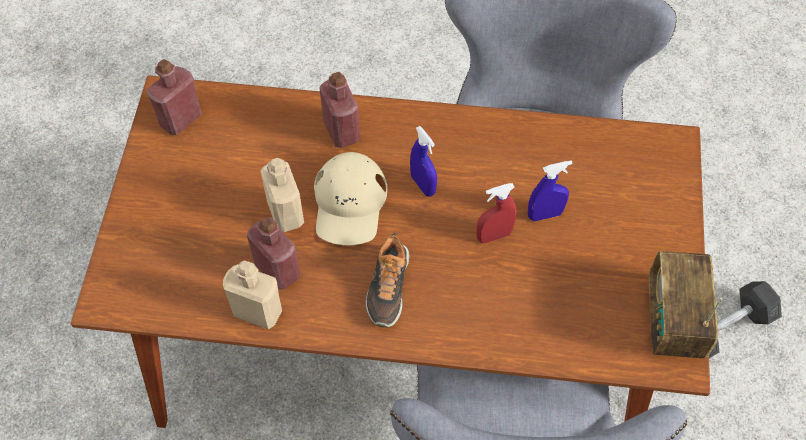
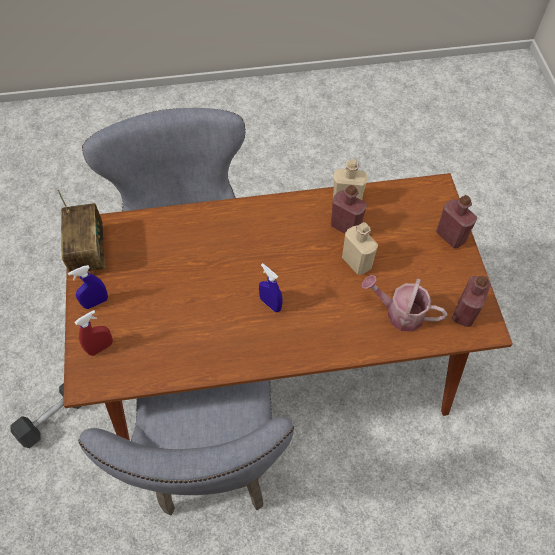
camera: 165 degrees right, 0 degrees up
beige cap [314,152,387,245] -> none
red bottle [319,72,360,148] -> red bottle moved to [436,195,477,248]
shoe [366,233,409,328] -> none
red spray bottle [476,183,517,243] -> red spray bottle moved to [75,310,113,356]
blue spray bottle [528,160,573,221] -> blue spray bottle moved to [68,265,108,309]
none -> watering can [362,275,447,332]

